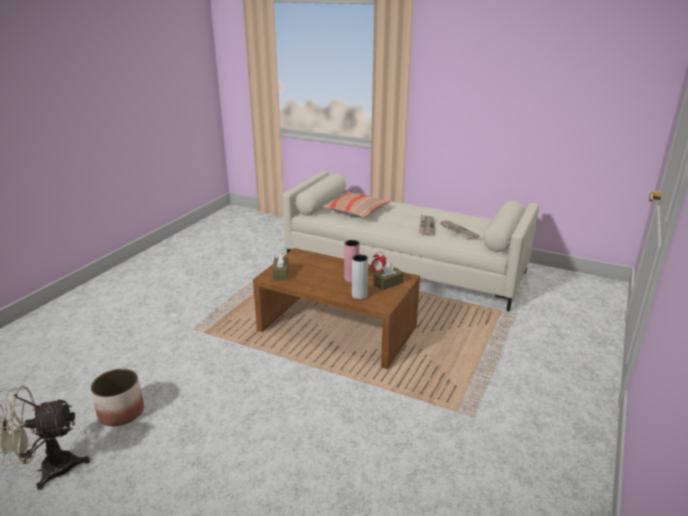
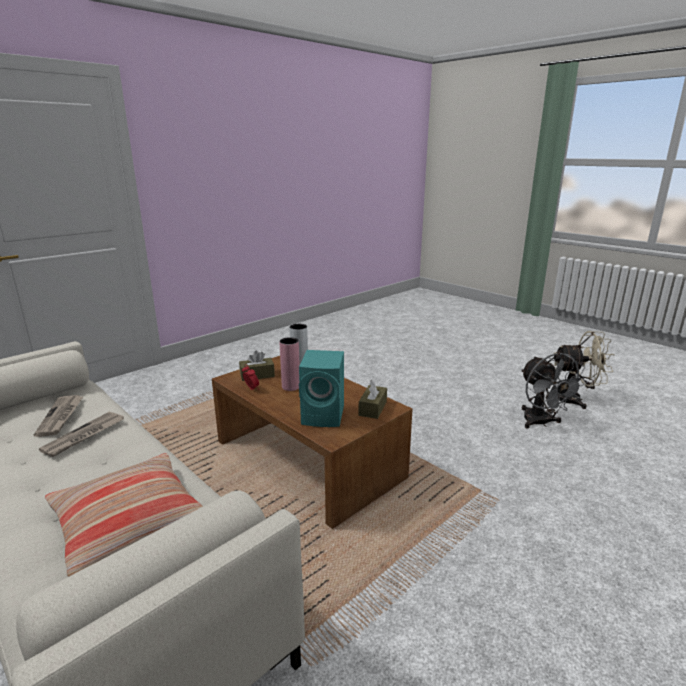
camera: 160 degrees left, 5 degrees down
planter [91,369,144,426] -> grey fan [521,353,588,428]
none -> turquoise speaker [299,350,344,427]

